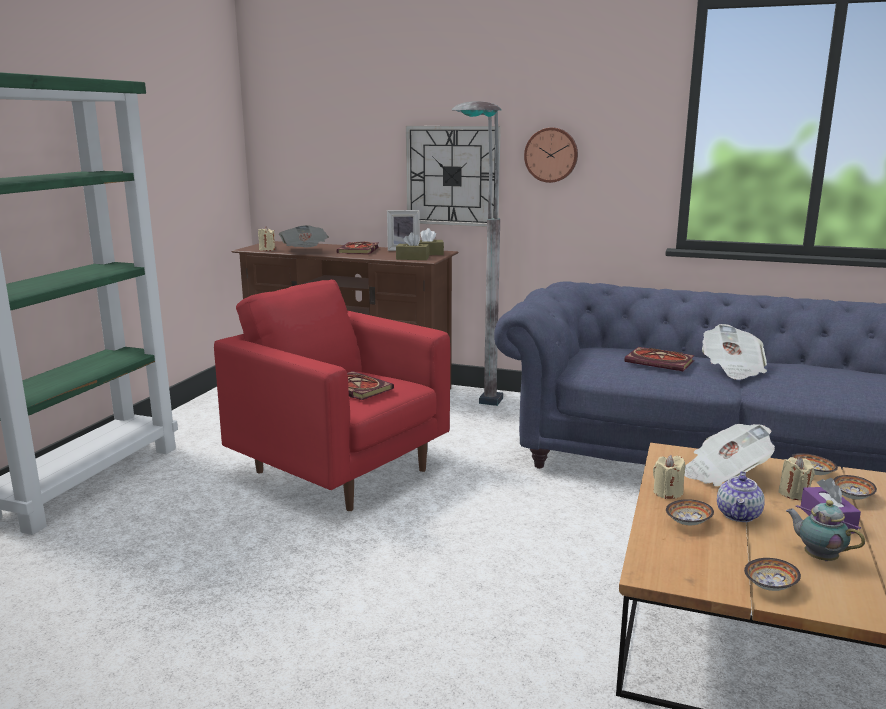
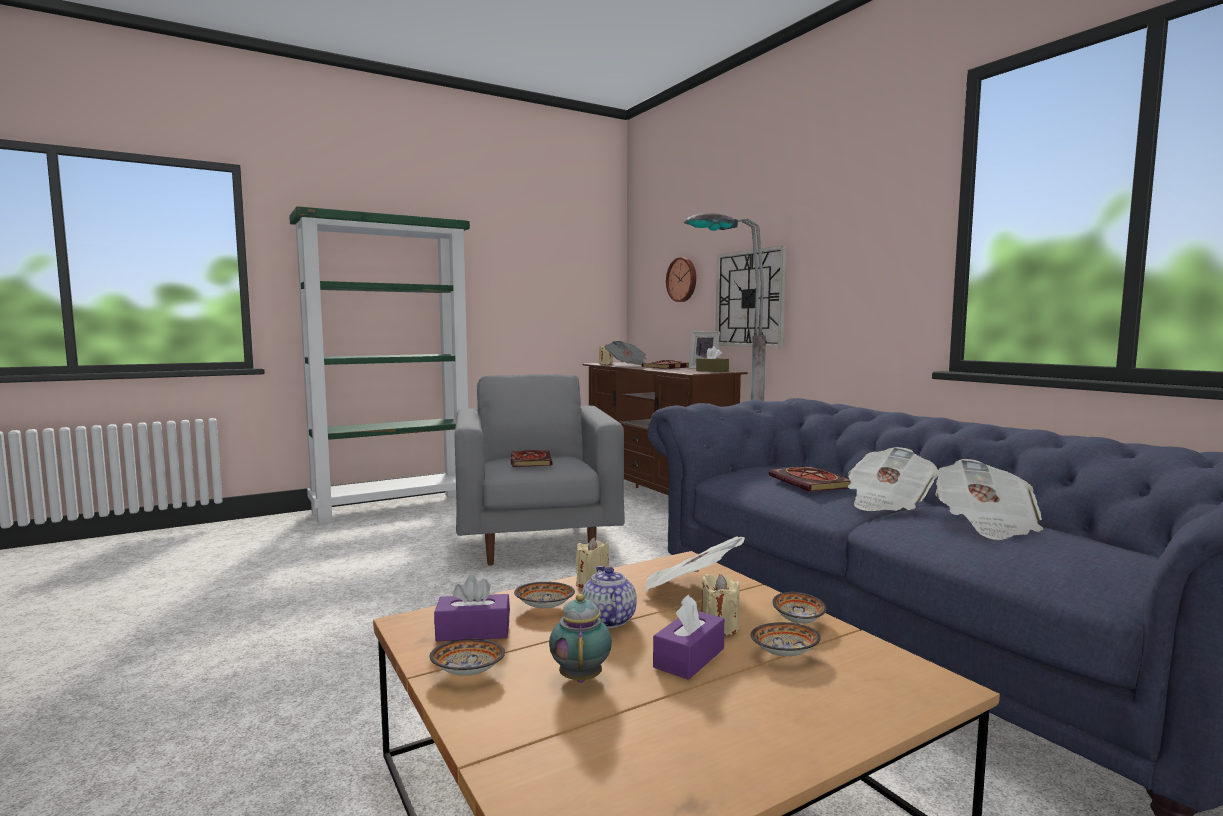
camera: 40 degrees right, 10 degrees down
red armchair [214,280,450,511] -> grey armchair [455,374,625,566]
brown tissue box [396,232,429,260] -> none
wall clock [524,128,578,183] -> wall clock moved to [666,257,696,302]
teapot [717,471,765,522] -> teapot turned 105 degrees clockwise [581,566,637,628]
none -> purple tissue box [434,575,510,641]
none -> newspaper [935,459,1043,540]

